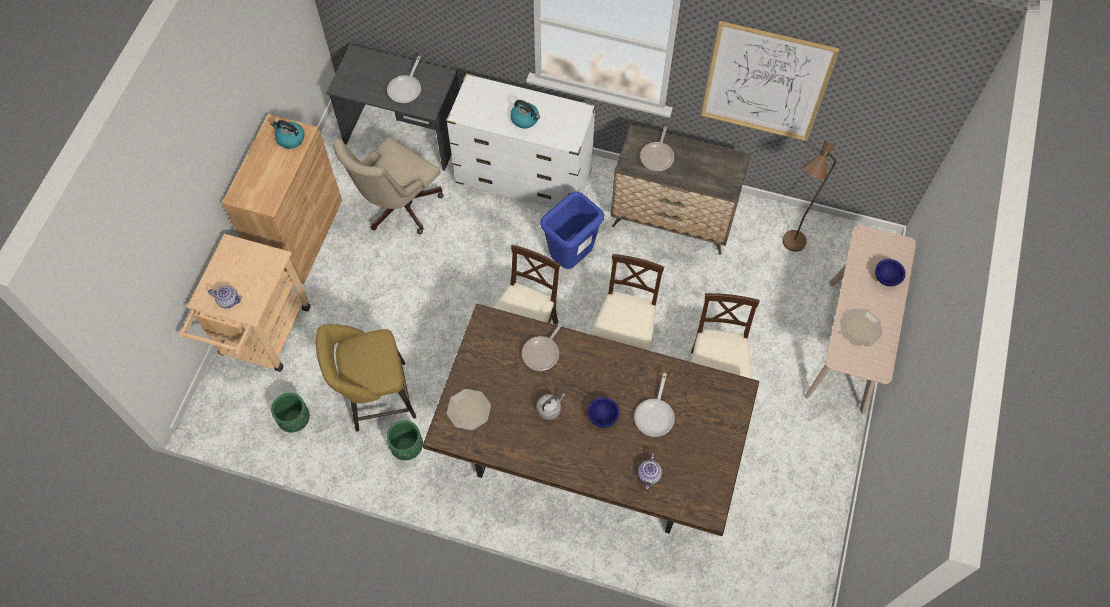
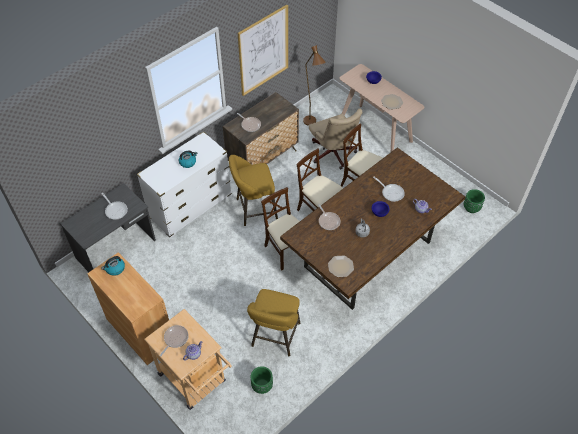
camera: 60 degrees left, 10 degrees down
beige office chair [333,136,444,234] -> beige office chair moved to [309,109,362,170]
green planter [386,420,423,460] -> green planter moved to [464,189,485,213]
blue trash can [540,192,604,269] -> yellow stool [229,155,278,226]
none -> frying pan [160,325,189,357]

